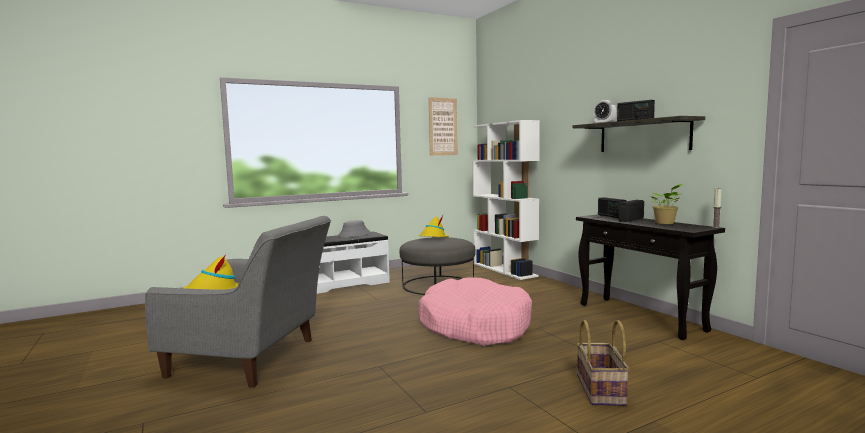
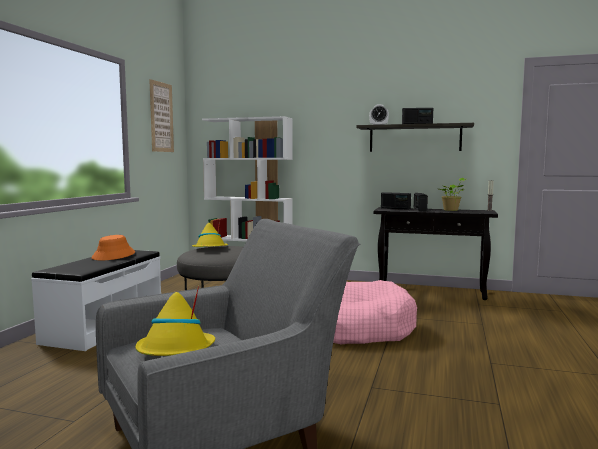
camera: 45 degrees left, 0 degrees up
grey hat [337,220,371,238] -> orange hat [91,235,135,261]
basket [577,320,629,406] -> none

